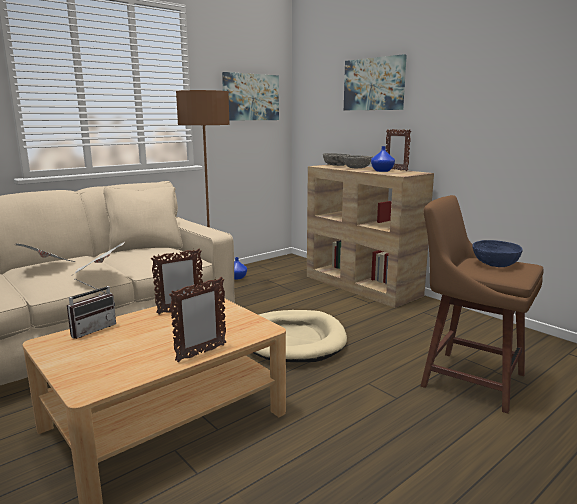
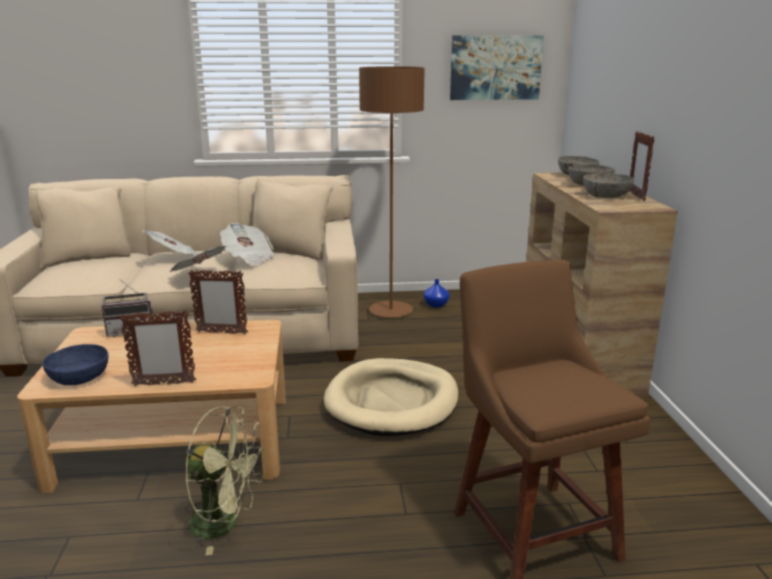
camera: 35 degrees right, 5 degrees up
picture [344,54,407,110] -> none
blue vase [371,146,395,172] -> grey bowl [583,173,634,198]
blue bowl [472,240,523,267] -> blue bowl moved to [42,344,109,385]
none -> green fan [185,406,264,555]
none -> newspaper [220,223,275,266]

